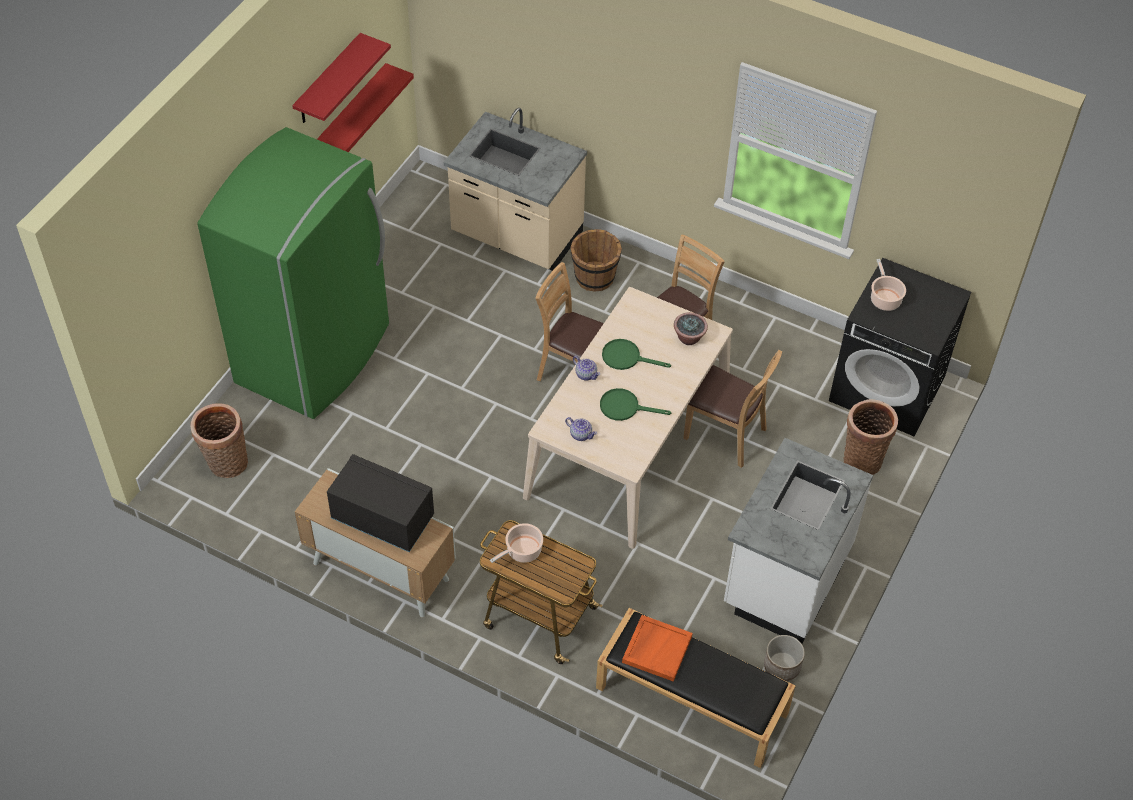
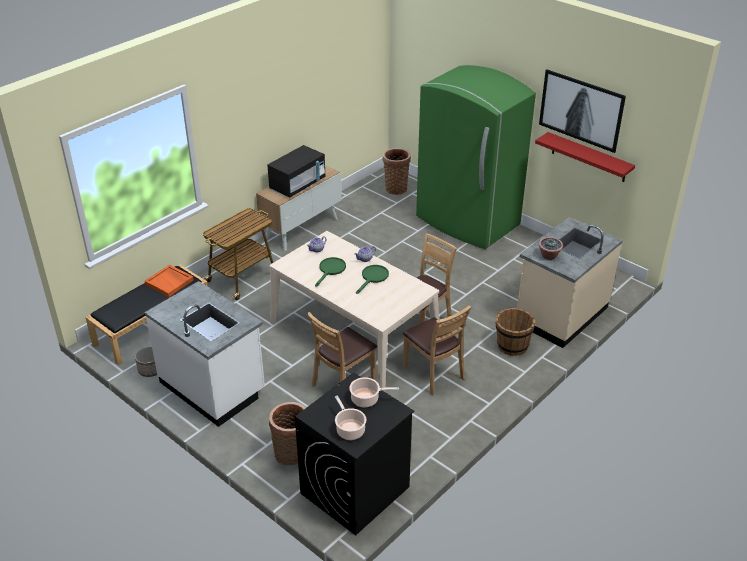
camera: 105 degrees right, 15 degrees down
red shelf [292,33,391,123] -> picture [539,69,626,153]
cooking pot [490,523,543,563] -> cooking pot moved to [335,396,366,440]
potted plant [674,312,708,345] -> potted plant moved to [539,237,563,260]

